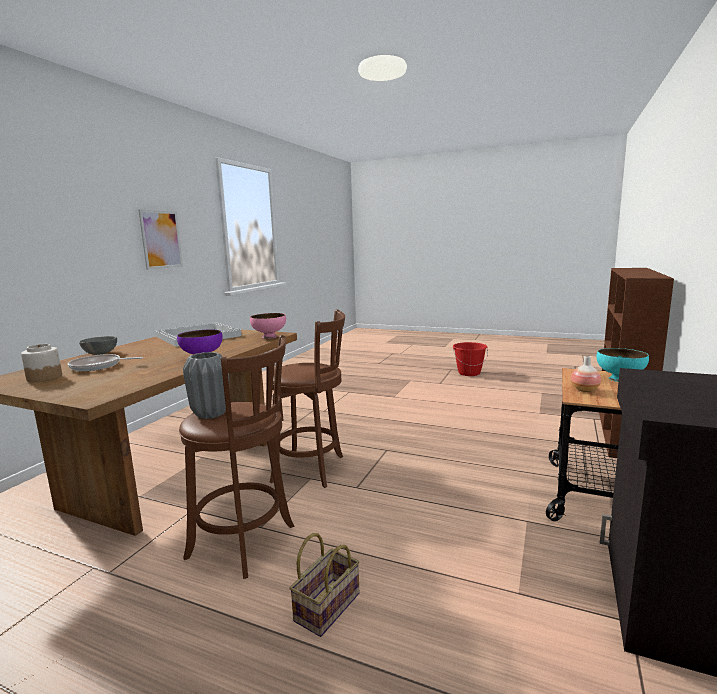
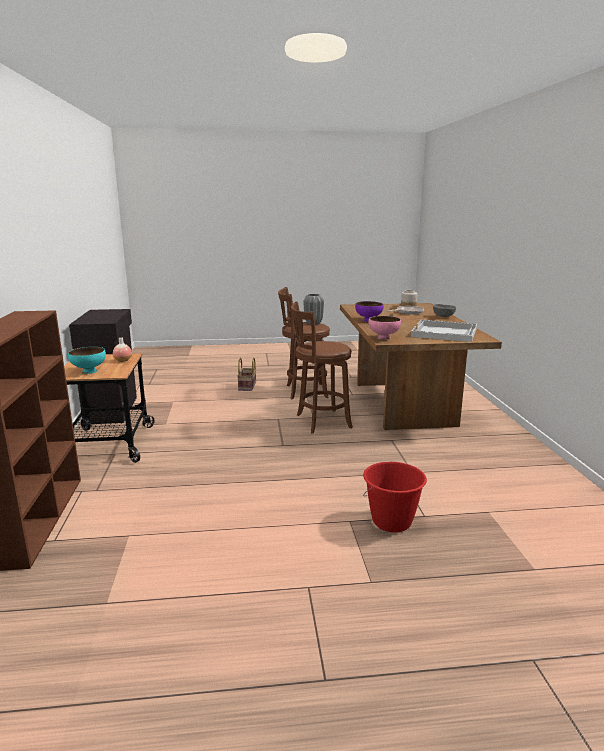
camera: 150 degrees right, 5 degrees up
picture [139,210,183,270] -> none
red bucket [453,342,488,376] -> red bucket moved to [363,462,427,532]

